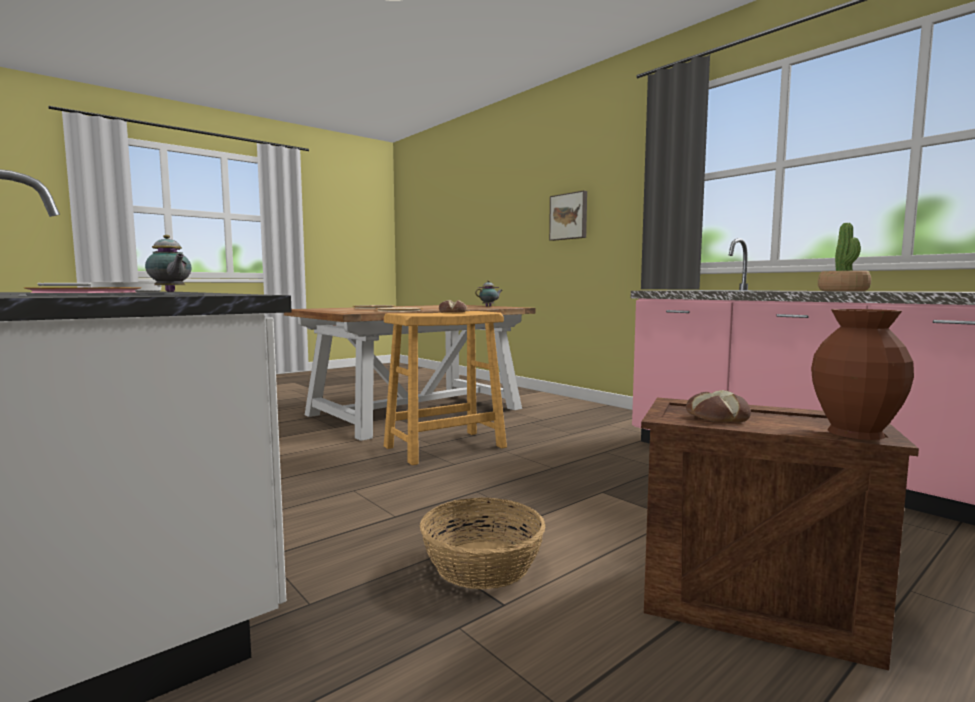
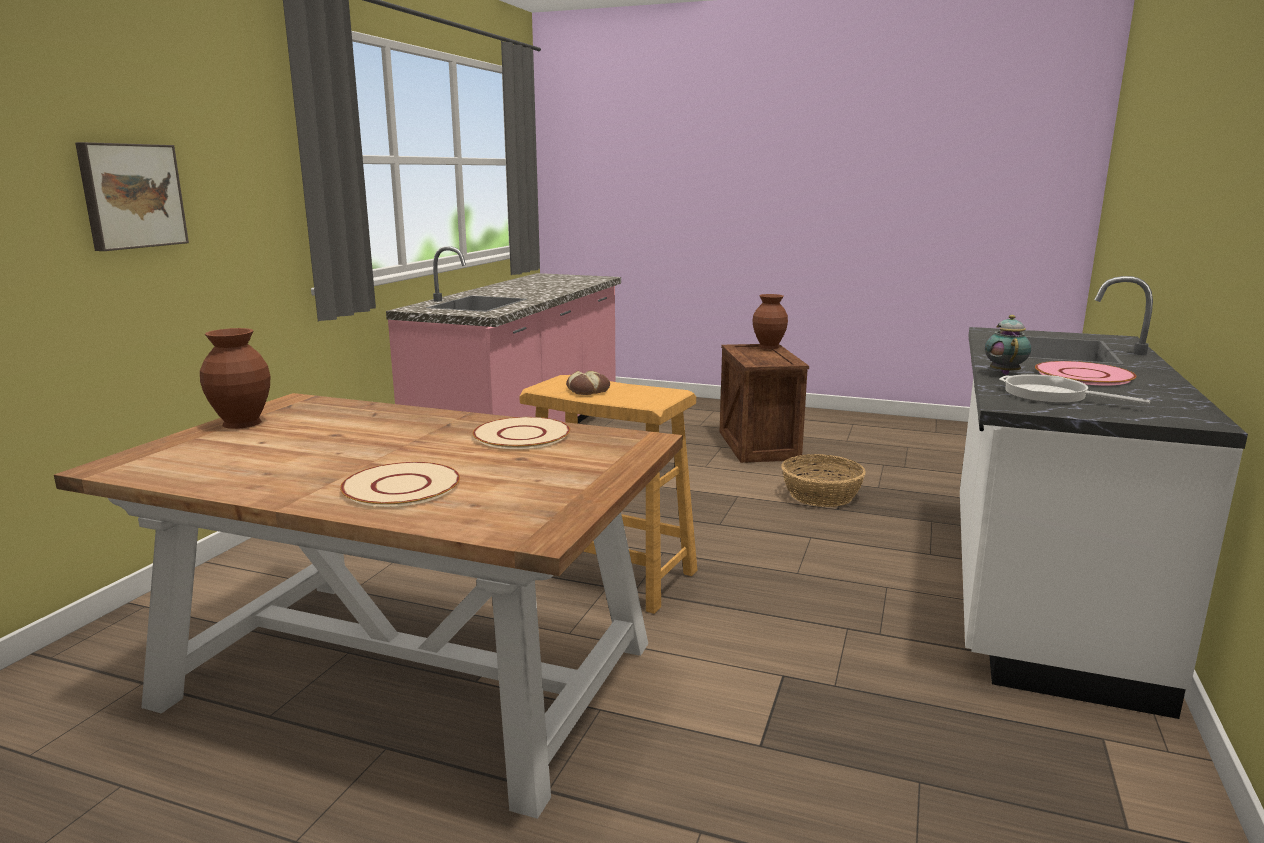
camera: 120 degrees left, 10 degrees up
teapot [475,280,503,307] -> brown vase [200,328,270,429]
bread [686,390,751,422] -> none
potted plant [818,223,871,291] -> none

